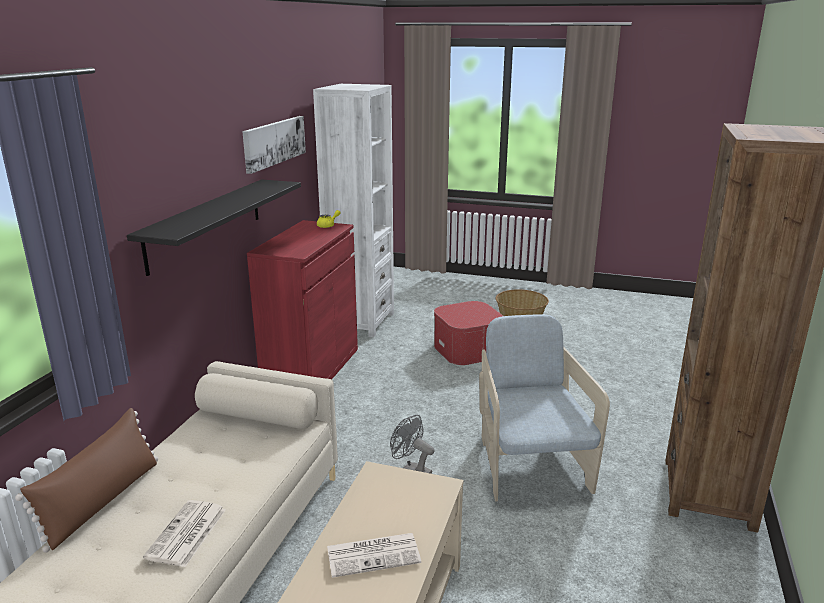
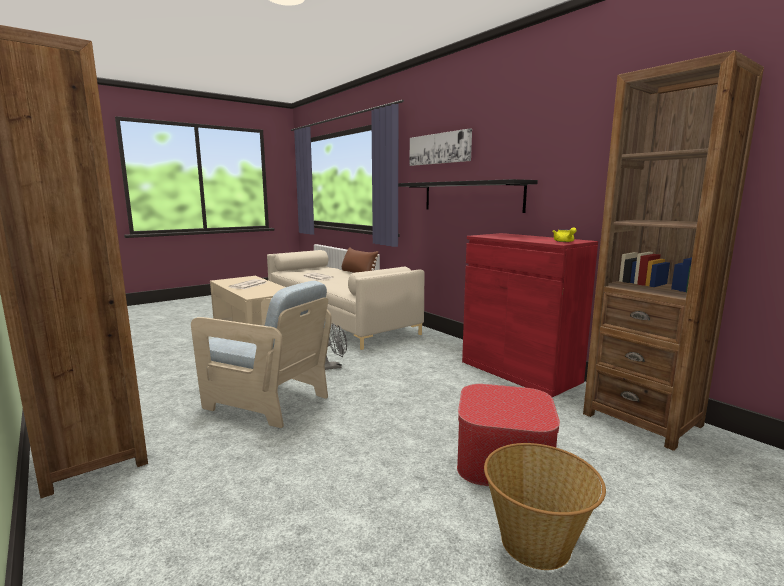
camera: 125 degrees right, 10 degrees down
picture [242,116,306,174] -> picture moved to [410,128,472,166]
white bookcase [313,84,394,337] -> brown bookcase [583,50,764,451]

